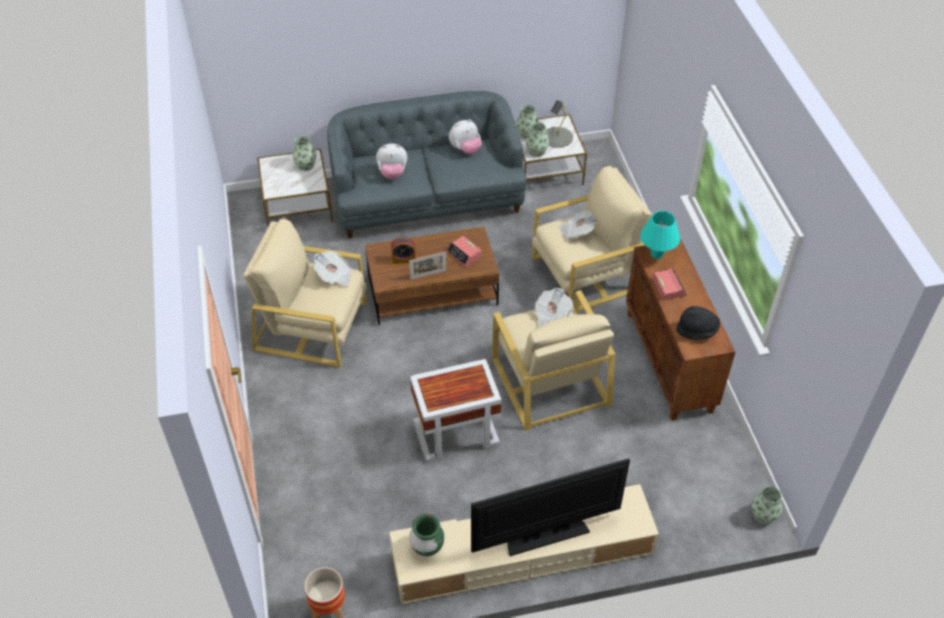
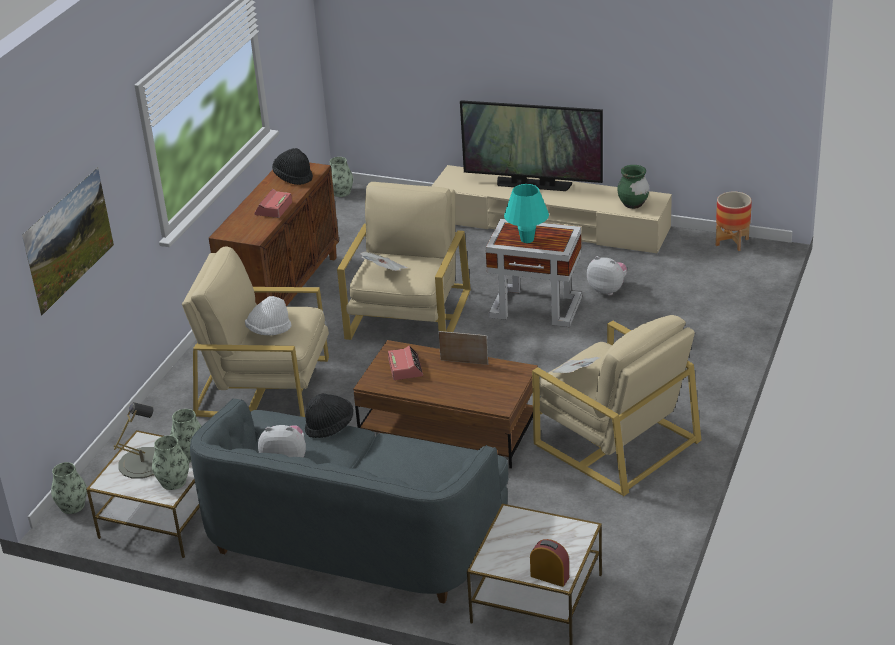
camera: 145 degrees left, 15 degrees down
vase [292,136,316,171] -> vase moved to [51,462,87,514]
plush toy [376,143,407,180] -> plush toy moved to [587,256,627,295]
alarm clock [391,237,416,264] -> alarm clock moved to [530,539,569,587]
newspaper [559,210,597,240] -> white hat [245,296,291,336]
turquoise table lamp [640,211,680,259] -> turquoise table lamp moved to [504,184,549,243]
none -> picture [22,168,114,316]
none -> black hat [305,394,353,438]

